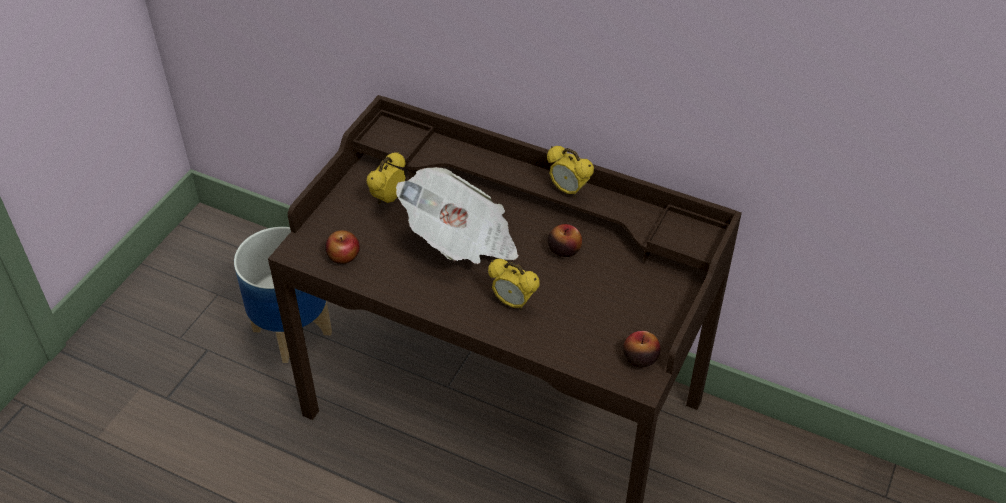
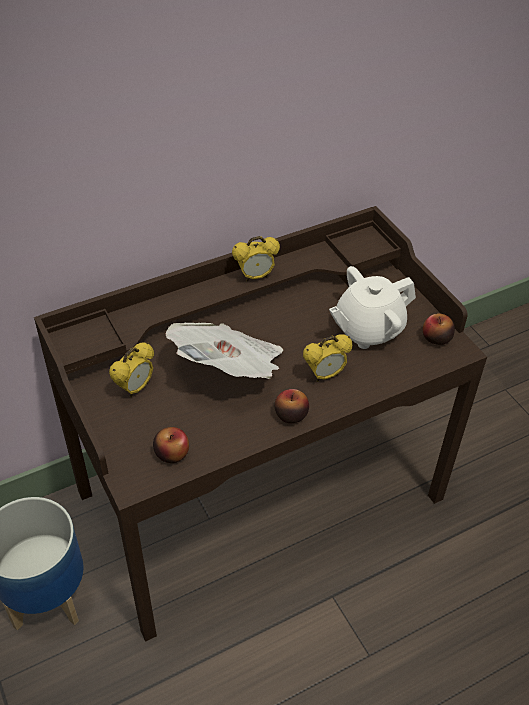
camera: 55 degrees left, 0 degrees up
alarm clock [366,152,406,204] -> alarm clock turned 120 degrees counterclockwise [109,342,154,397]
apple [548,224,582,257] -> apple moved to [274,389,309,423]
none -> white teapot [329,266,416,349]

